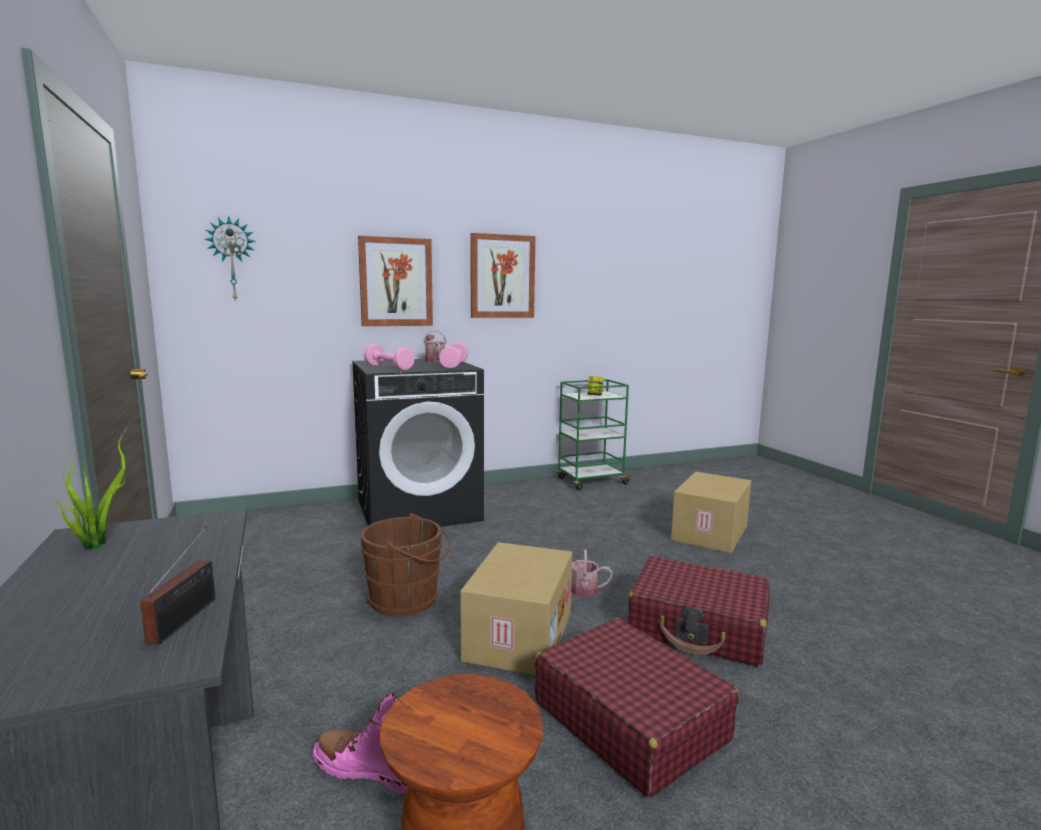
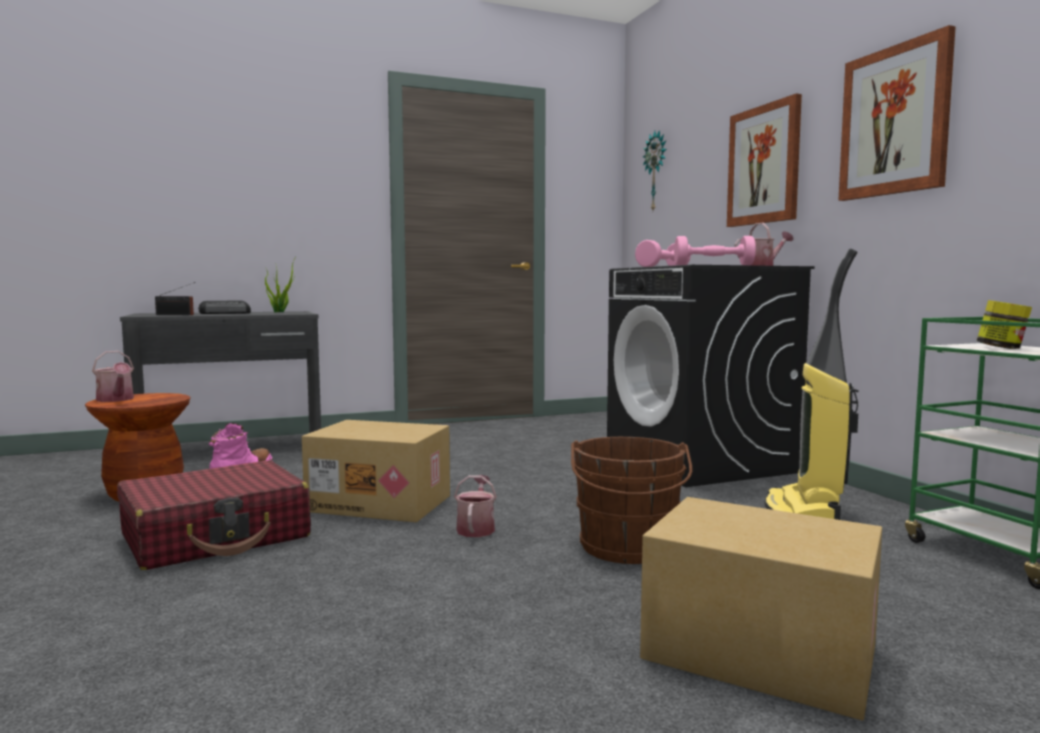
camera: 90 degrees right, 5 degrees down
brown bucket [361,513,450,616] -> brown bucket moved to [571,437,692,564]
red suitcase [628,556,770,666] -> none
none -> watering can [92,351,134,402]
none -> radio [198,301,251,314]
none -> vacuum cleaner [765,249,859,520]

